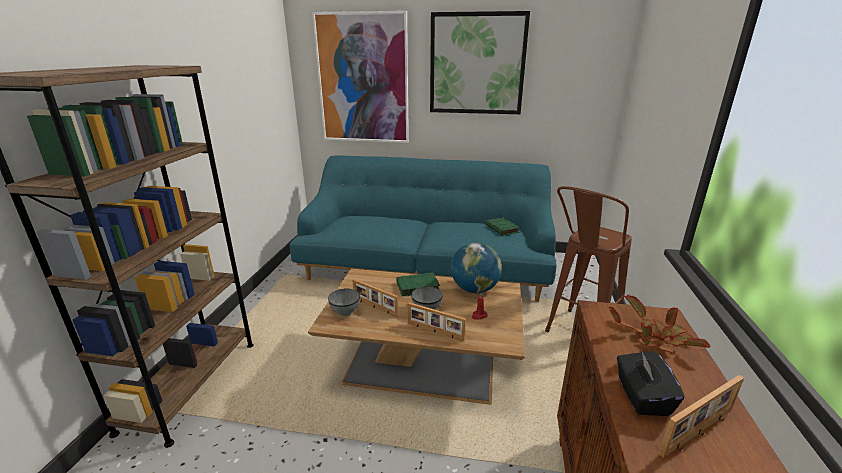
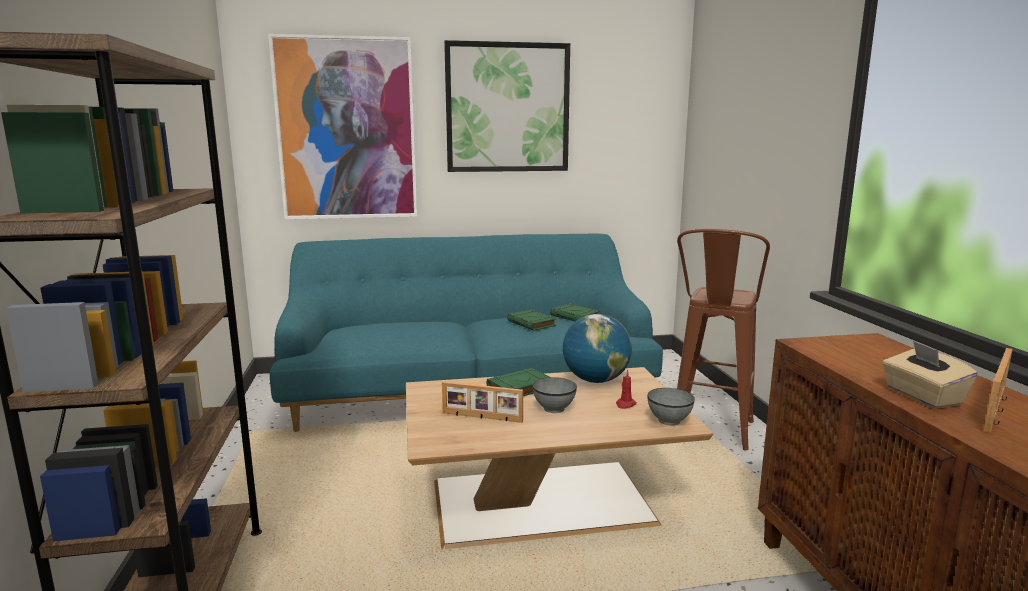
camera: 20 degrees left, 10 degrees down
grey bowl [328,289,360,316] -> grey bowl moved to [647,388,695,426]
picture frame [407,302,466,341] -> none
potted plant [609,295,711,353] -> none
black tissue box [617,349,684,416] -> beige tissue box [882,341,978,409]
none -> green book [507,309,556,331]

